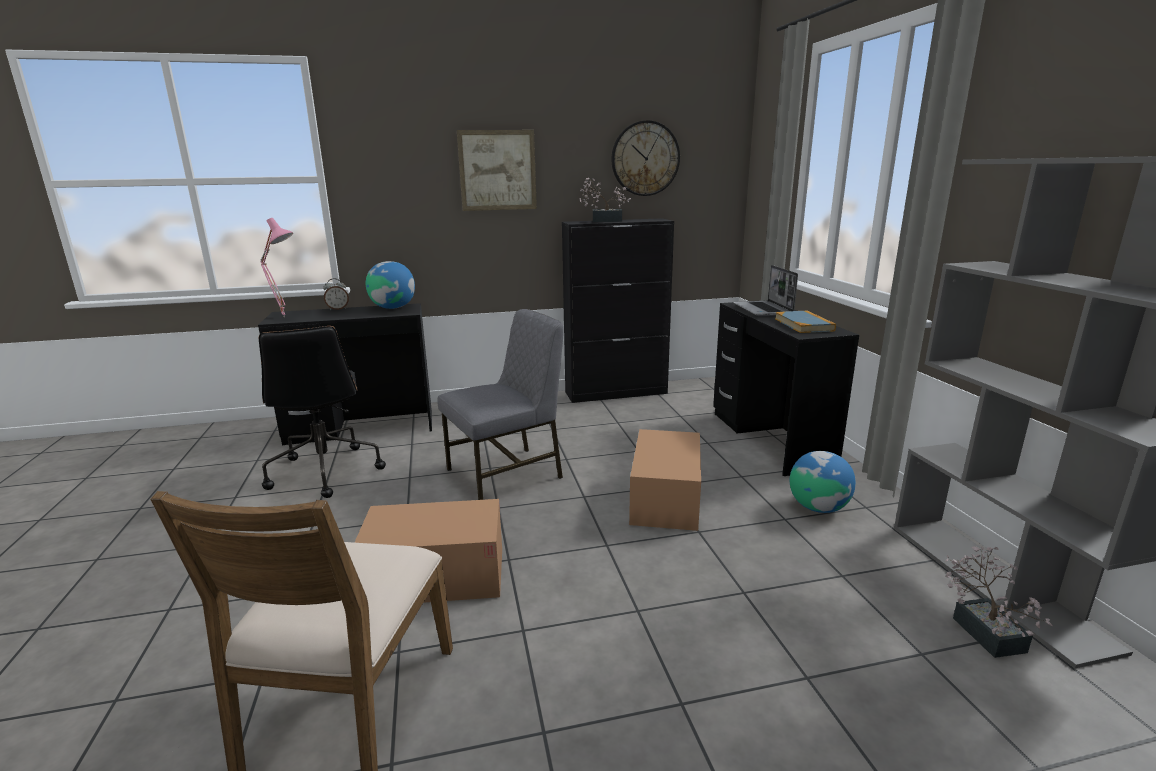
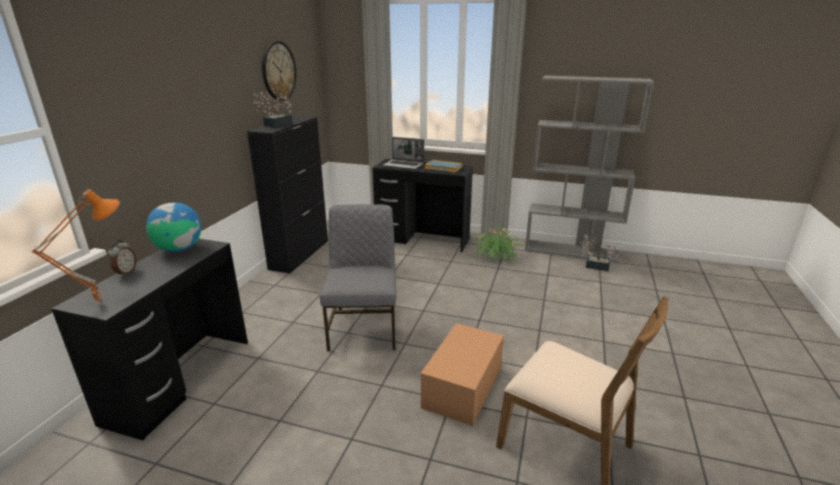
camera: 60 degrees left, 5 degrees up
black office chair [259,326,386,498] -> none
pink table lamp [260,218,293,317] -> orange table lamp [31,189,120,303]
picture [457,130,537,211] -> none
cardboard box [629,429,701,531] -> none
globe [790,451,856,513] -> potted plant [471,224,526,264]

